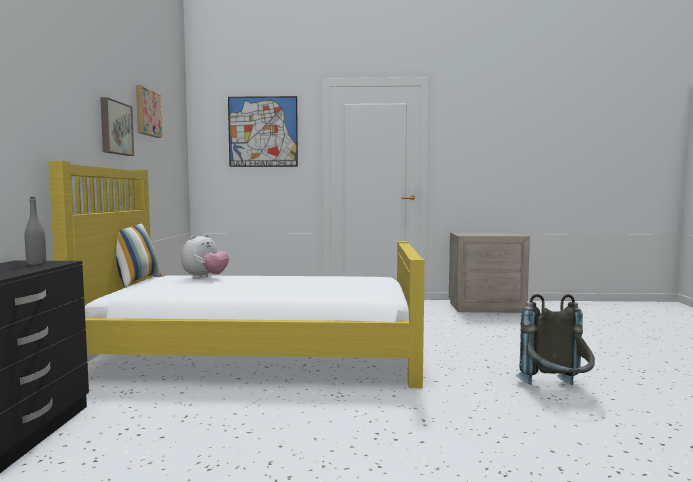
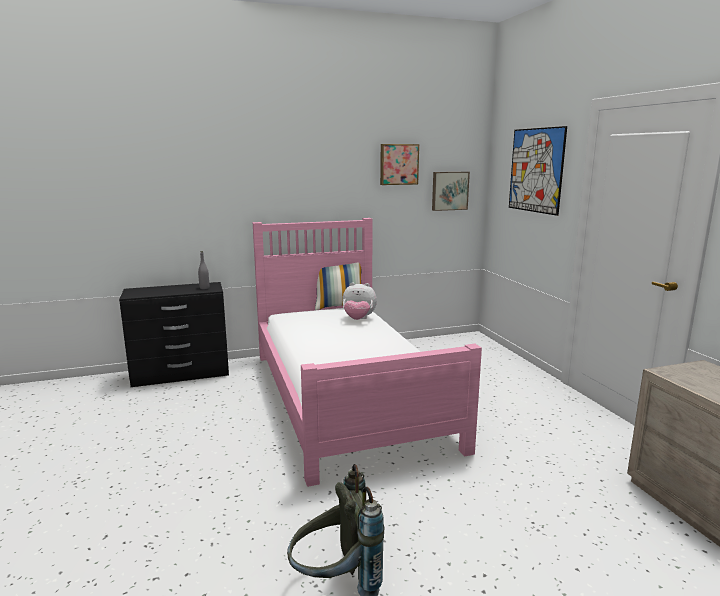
camera: 70 degrees right, 10 degrees up
yellow bed [48,161,425,388] -> pink bed [253,218,482,487]
picture [100,97,134,156] -> picture moved to [432,172,470,211]

